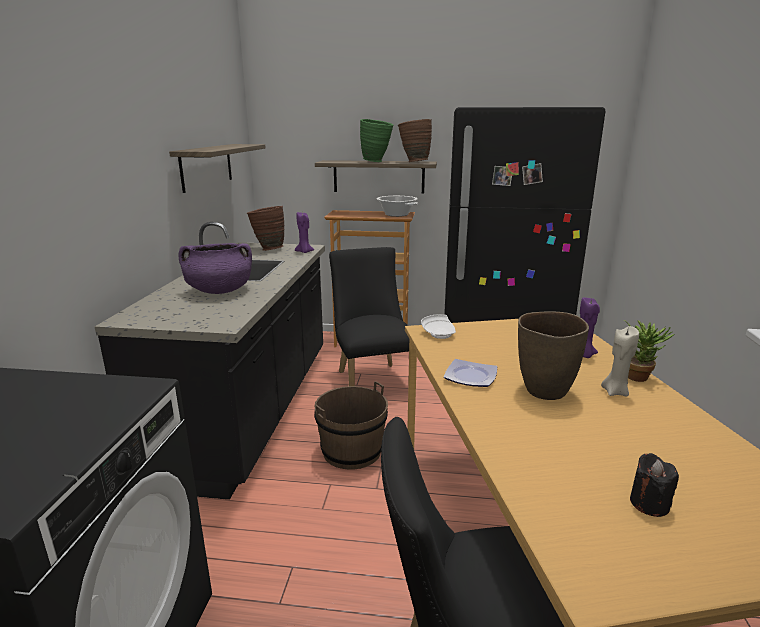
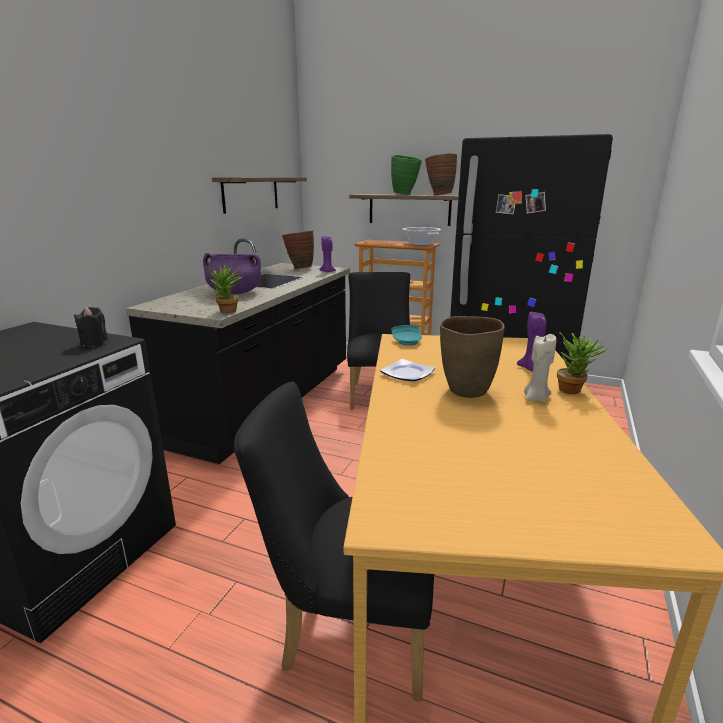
camera: 15 degrees right, 0 degrees up
brown bucket [315,381,388,470] -> none
white plate [421,314,456,339] -> turquoise plate [391,325,422,346]
black candle [630,453,679,517] -> black candle moved to [74,307,109,347]
none -> potted plant [209,265,242,313]

